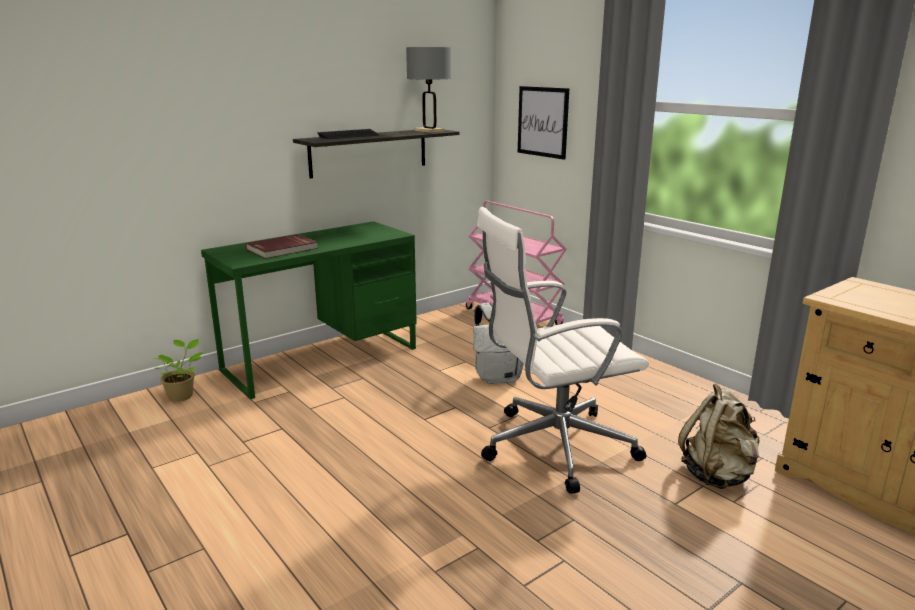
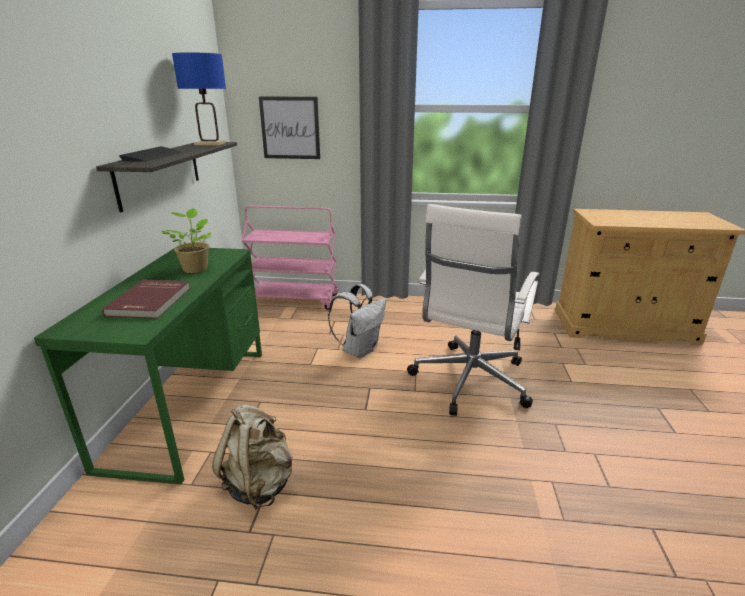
camera: 45 degrees left, 5 degrees up
potted plant [152,339,204,402] -> potted plant moved to [162,208,212,273]
grey table lamp [406,47,451,133] -> blue table lamp [172,52,226,146]
beige backpack [678,383,759,489] -> beige backpack moved to [212,404,293,510]

